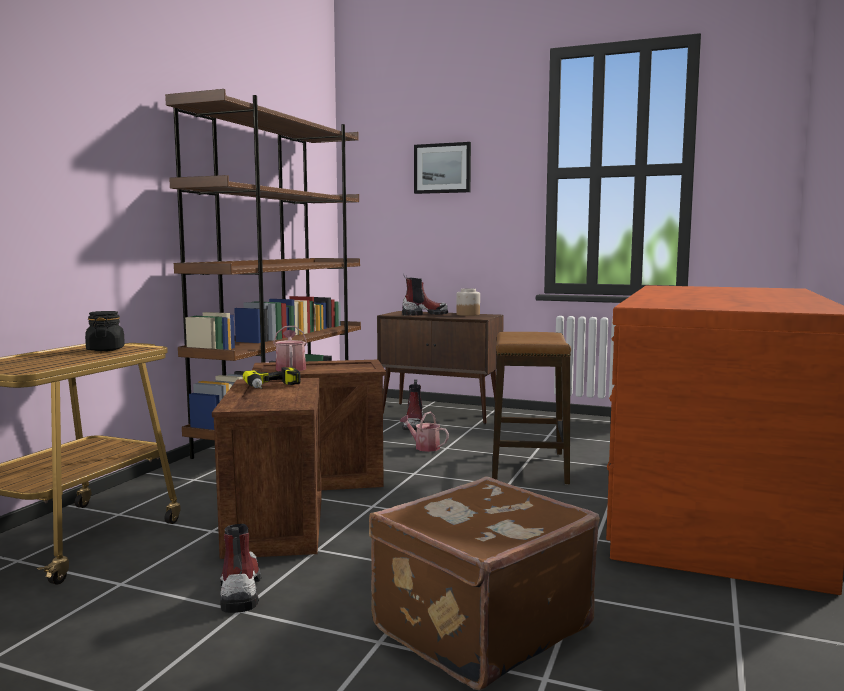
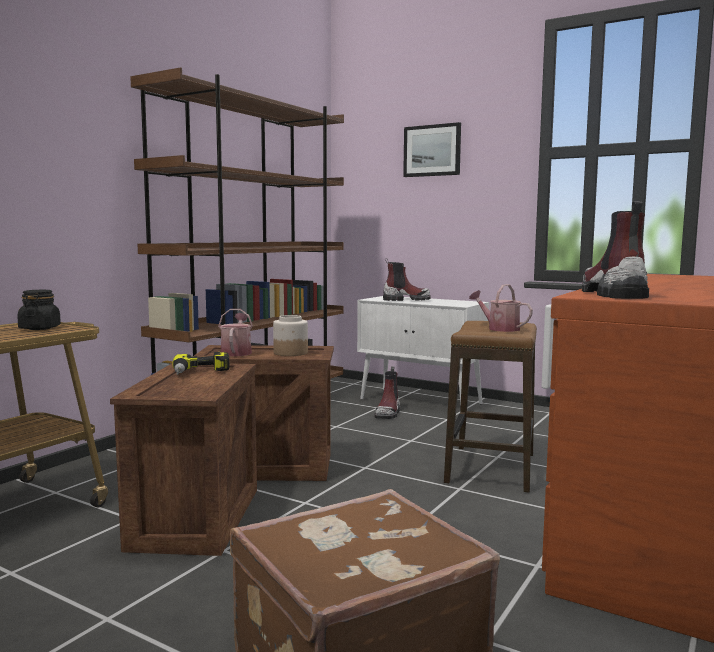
camera: 10 degrees right, 0 degrees up
boot [220,524,261,613] -> boot moved to [582,201,649,299]
brown cabinet [377,311,504,424] -> white cabinet [357,296,489,407]
watering can [399,412,449,452] -> watering can moved to [469,284,533,332]
jar [456,288,480,316] -> jar moved to [273,315,308,356]

